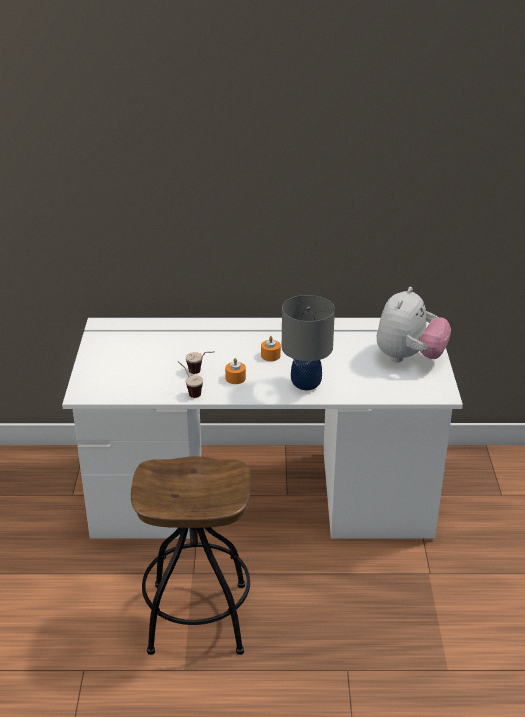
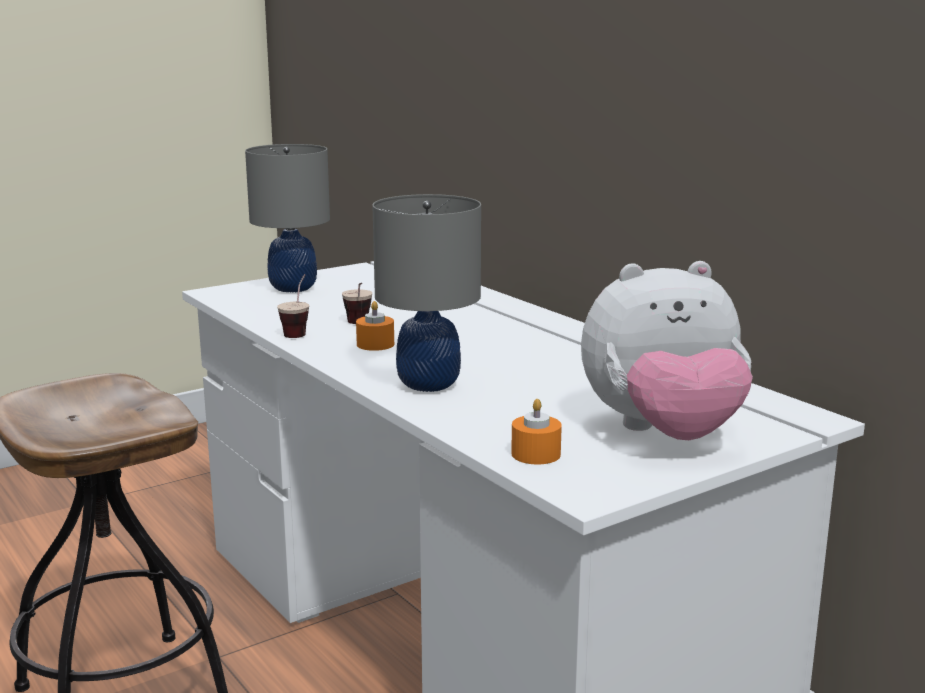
camera: 55 degrees right, 15 degrees down
orange candle [261,336,281,361] -> orange candle moved to [511,399,562,465]
none -> grey table lamp [245,144,330,293]

